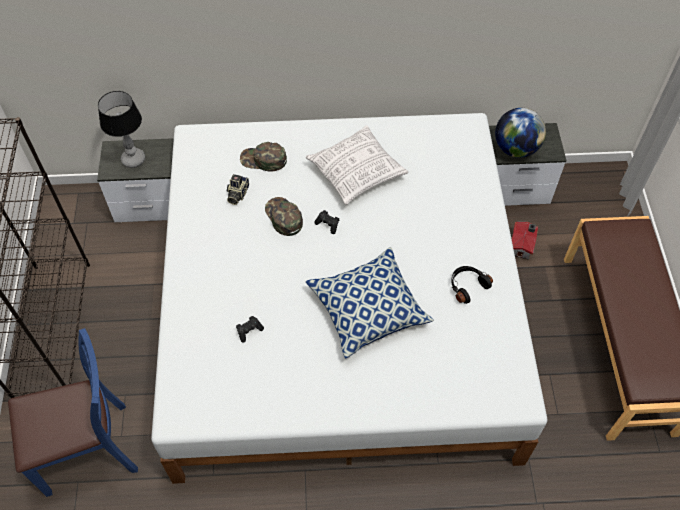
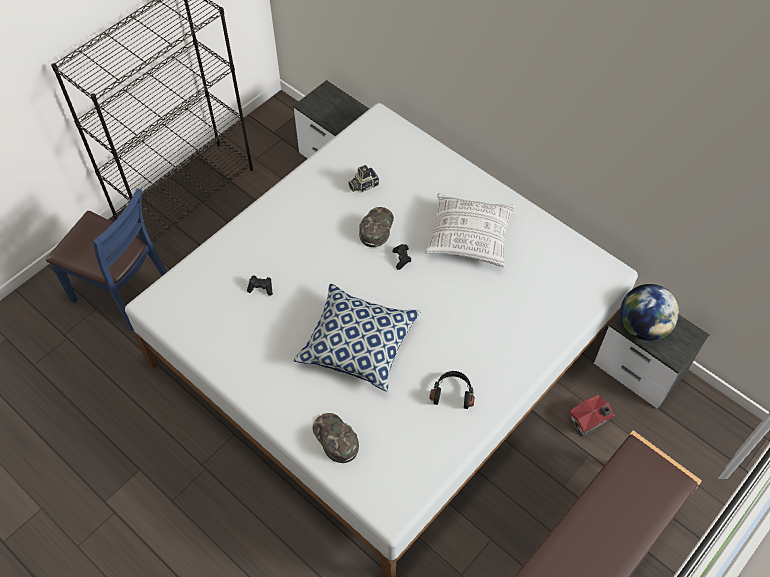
camera: 45 degrees right, 0 degrees up
table lamp [98,91,145,168] -> none
green cap [240,142,287,172] -> green cap moved to [313,413,359,463]

